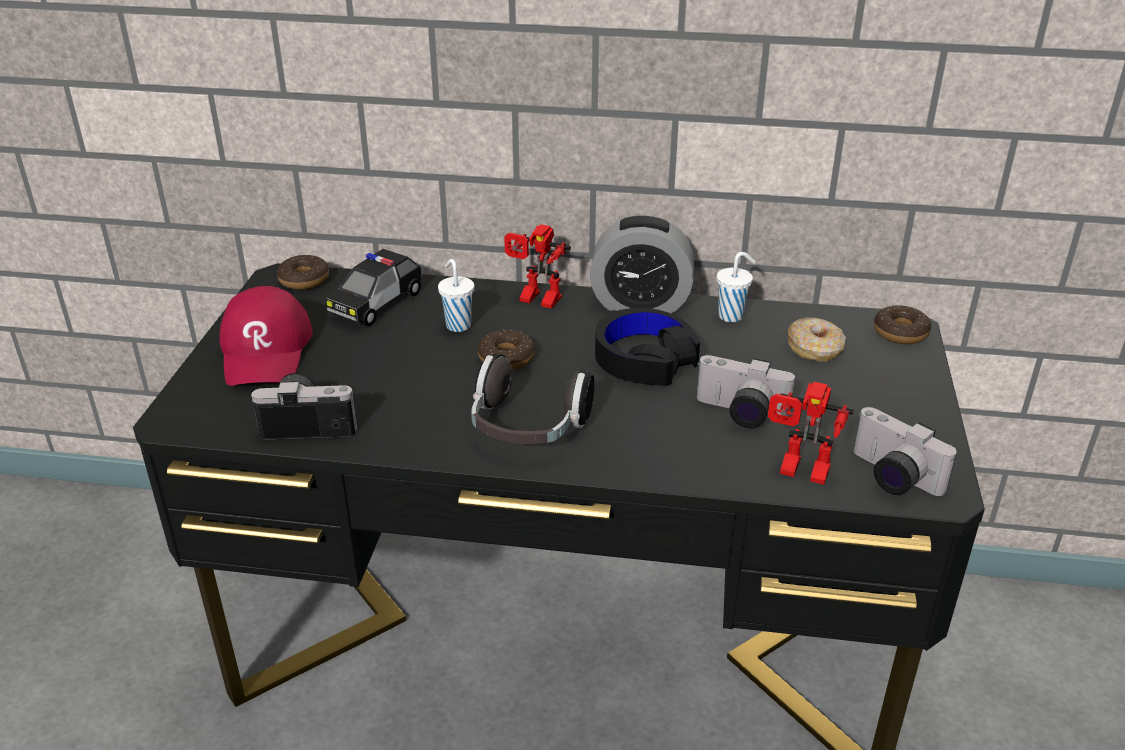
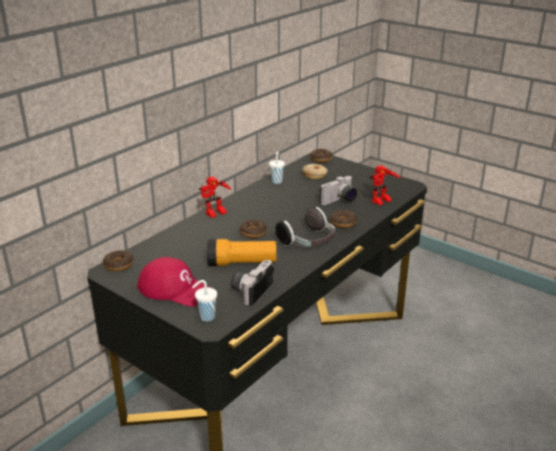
camera: 60 degrees left, 5 degrees down
toy car [326,249,422,327] -> none
white cup [438,259,474,332] -> white cup moved to [192,280,217,322]
alarm clock [590,215,694,314] -> none
black headphones [595,308,700,386] -> none
camera [854,407,957,496] -> none
none -> flashlight [207,239,277,266]
none -> donut [330,210,357,228]

